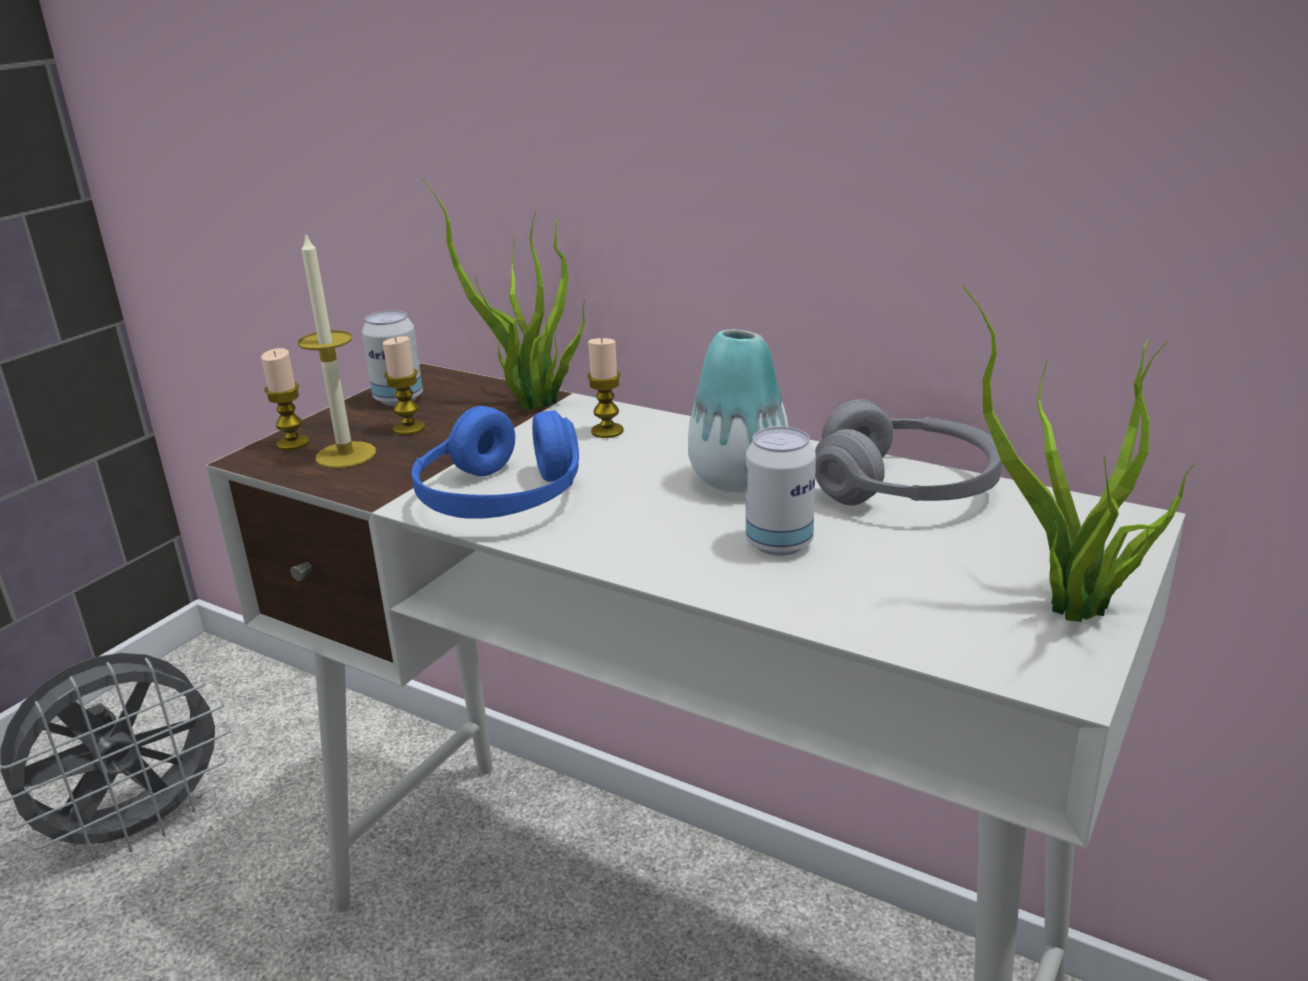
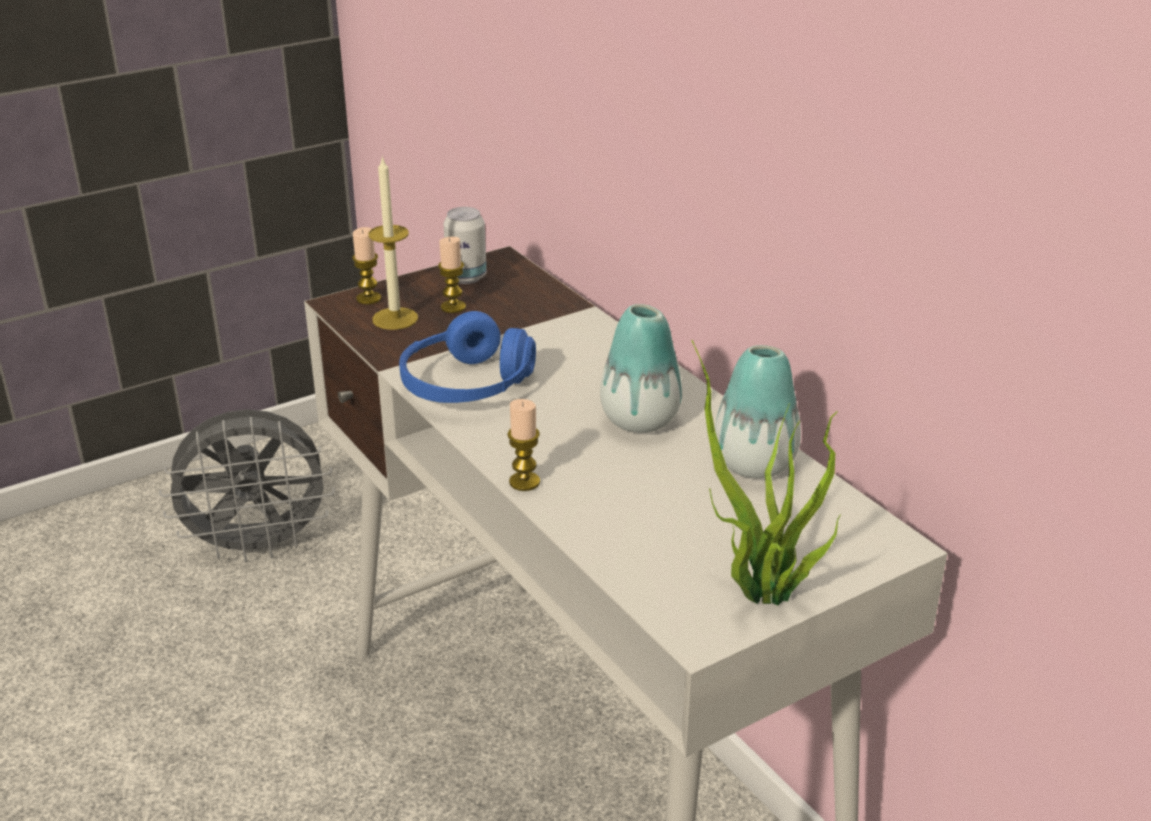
camera: 25 degrees right, 5 degrees up
potted plant [423,179,585,410] -> none
candle [587,338,624,438] -> candle moved to [507,399,540,491]
can [746,427,816,556] -> none
grey headphones [815,399,1002,506] -> vase [714,345,801,479]

